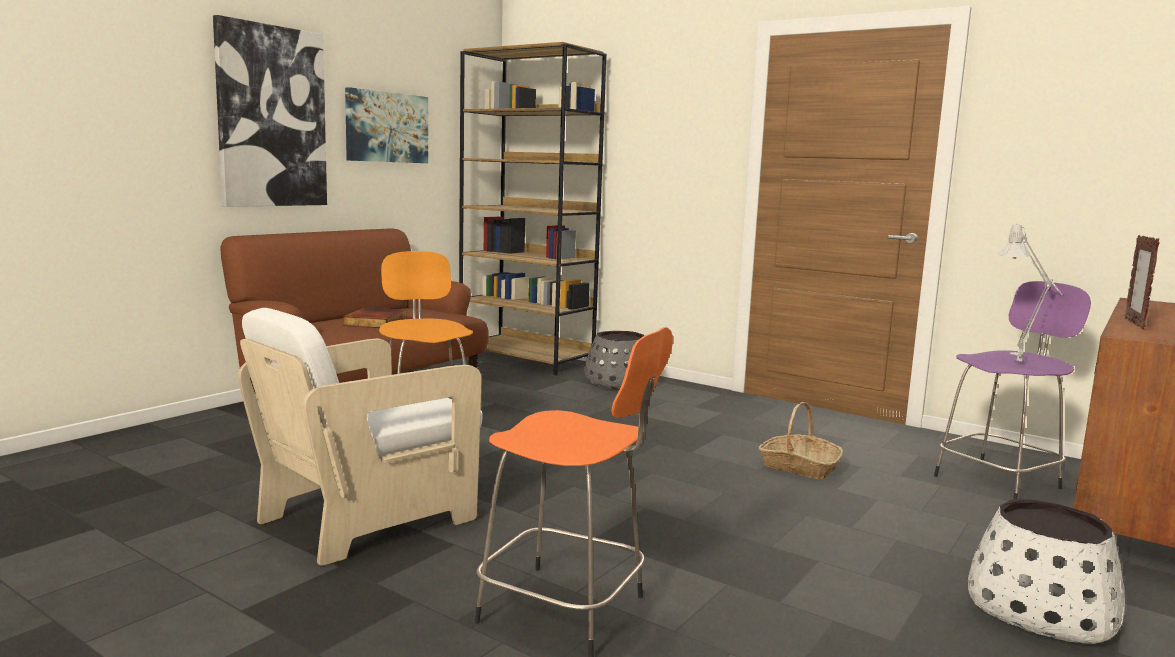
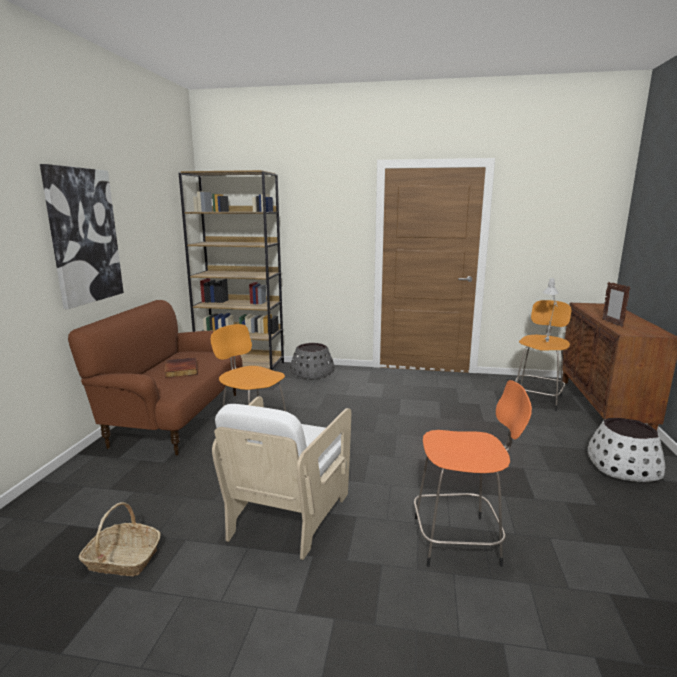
camera: 25 degrees left, 5 degrees up
picture [345,87,428,163] -> none
basket [758,402,843,479] -> basket moved to [79,502,161,576]
purple stool [934,281,1091,499] -> orange stool [515,300,571,411]

